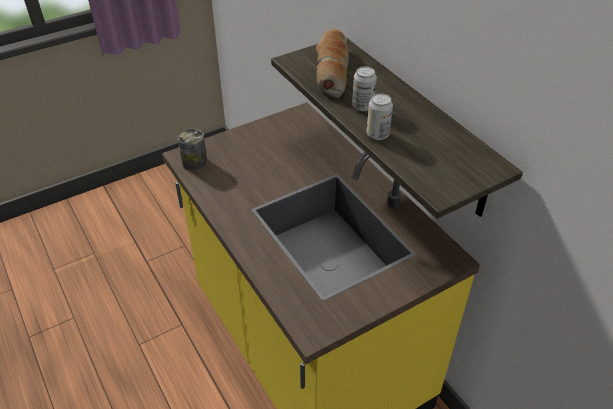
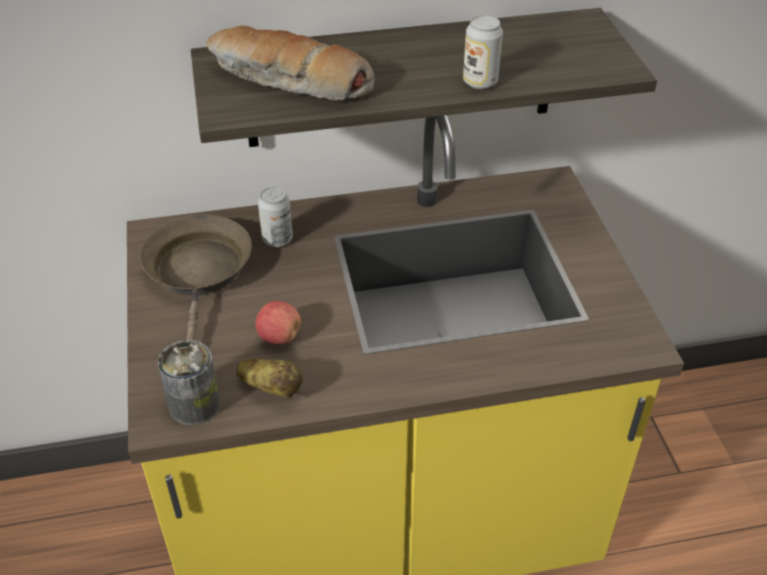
camera: 70 degrees left, 0 degrees up
can [352,66,377,111] -> can moved to [258,187,293,247]
none -> brown frying pan [140,214,252,341]
none -> potato [236,359,303,399]
none -> apple [256,301,301,344]

